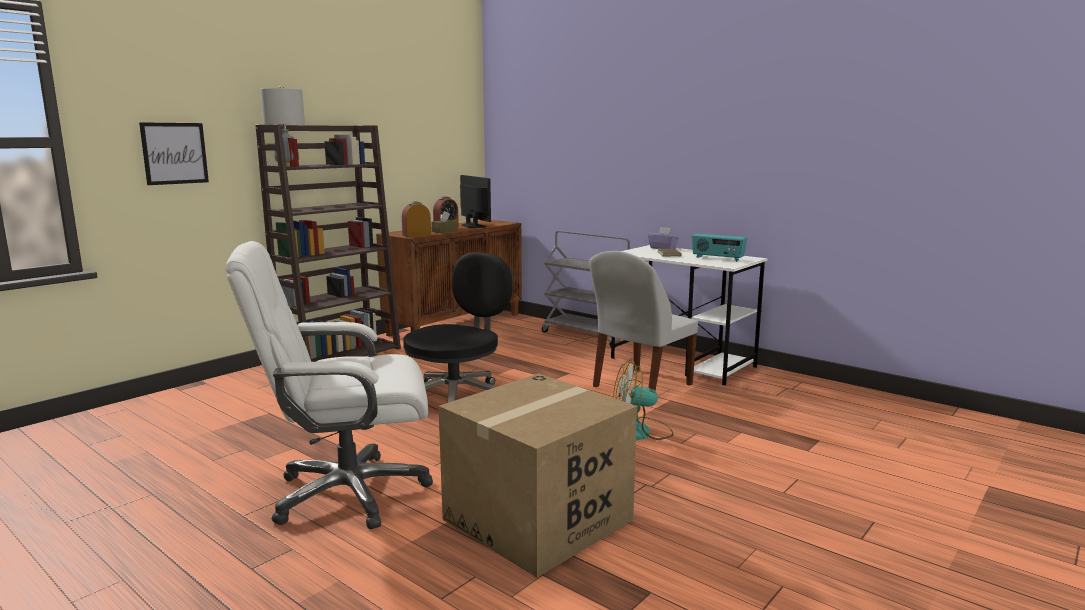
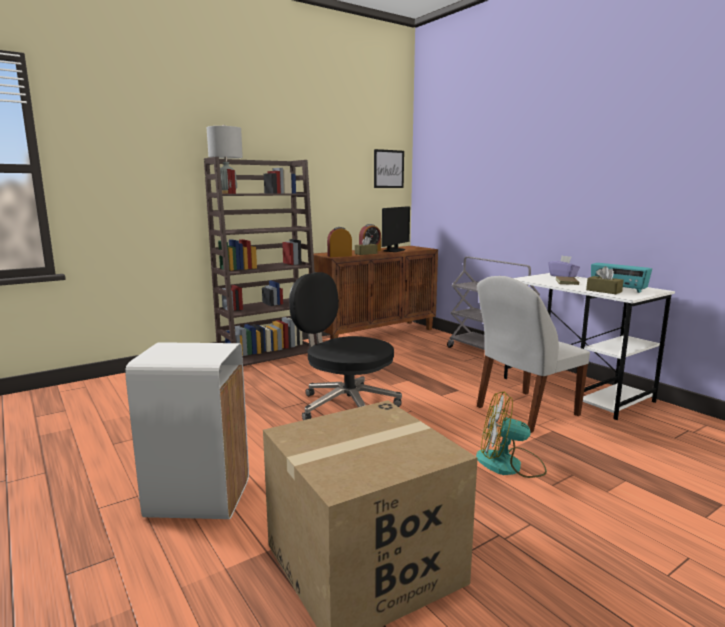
camera: 15 degrees right, 0 degrees up
picture [139,122,209,185] -> picture moved to [374,149,404,188]
white office chair [226,241,433,529] -> white trash can [125,342,249,519]
black office chair [403,252,513,403] -> black office chair turned 105 degrees counterclockwise [289,272,402,420]
monitor [460,175,491,228] -> monitor turned 45 degrees clockwise [382,206,410,252]
none -> brown tissue box [586,266,624,294]

